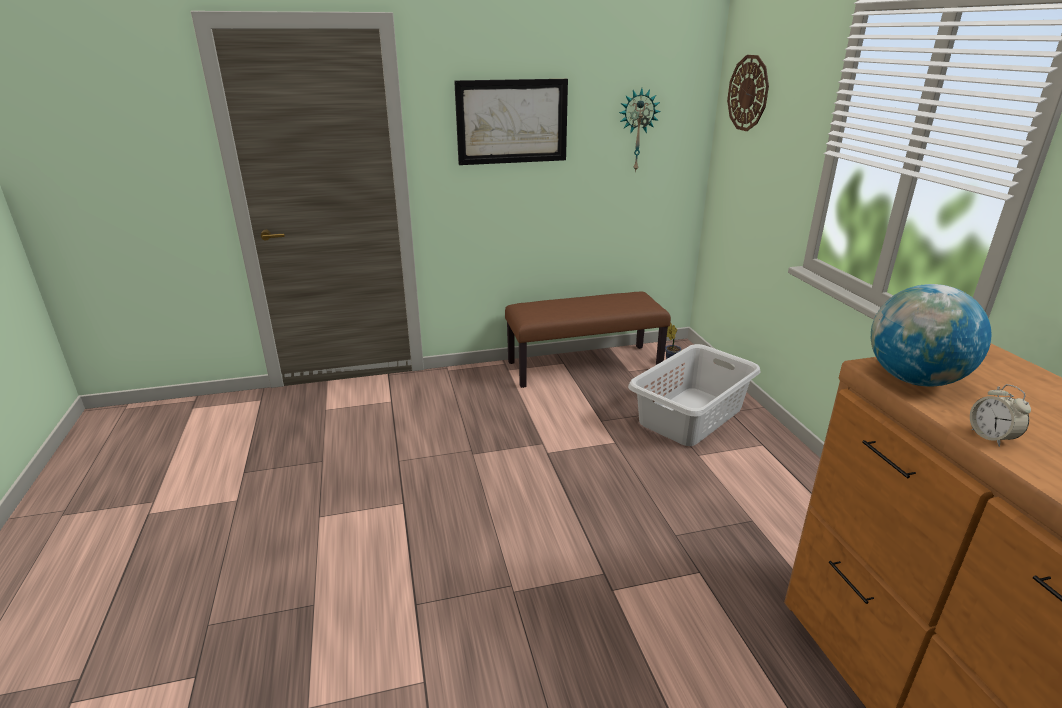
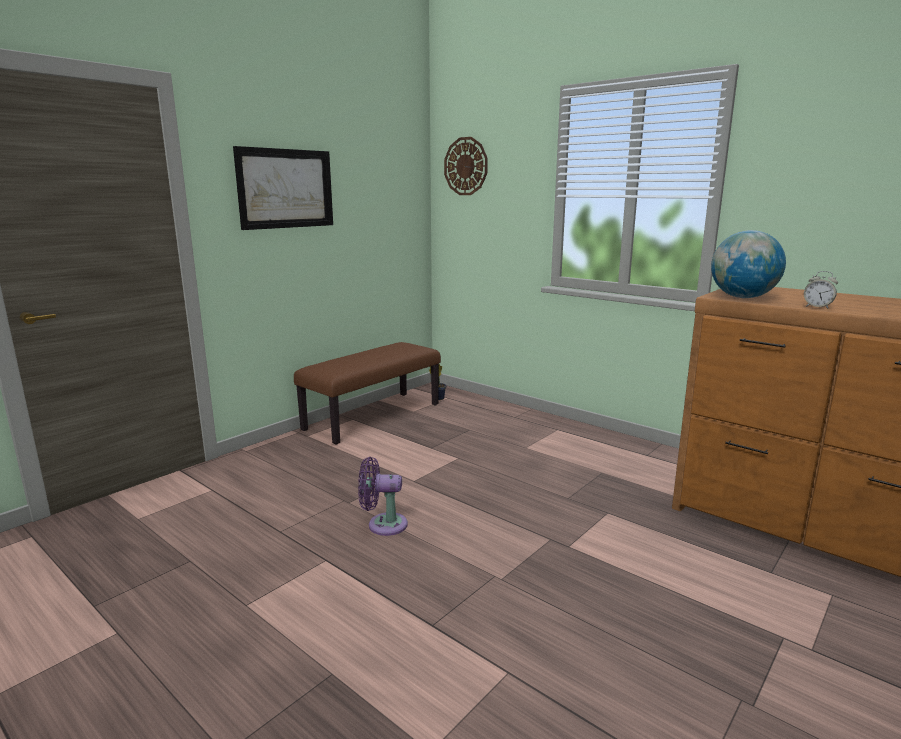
camera: 35 degrees left, 10 degrees down
wall clock [619,88,661,173] -> none
grey laundry basket [628,344,760,446] -> none
none -> purple fan [358,457,408,536]

